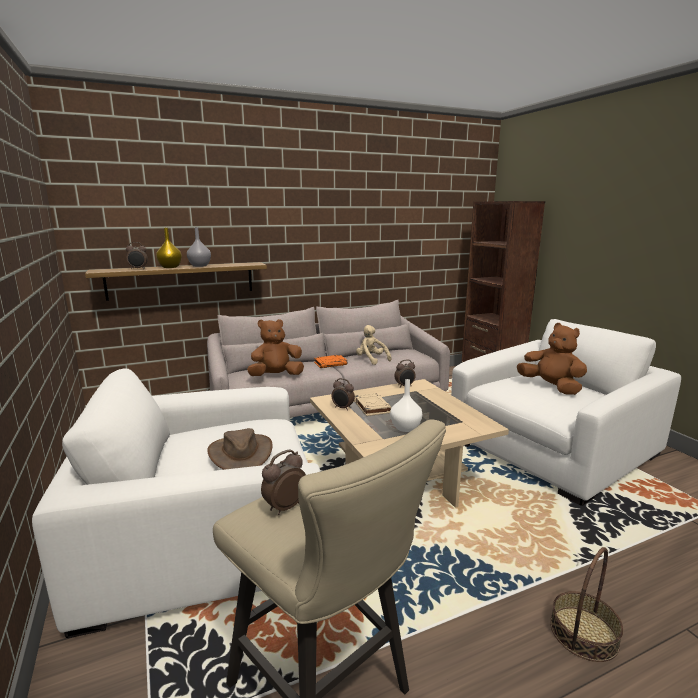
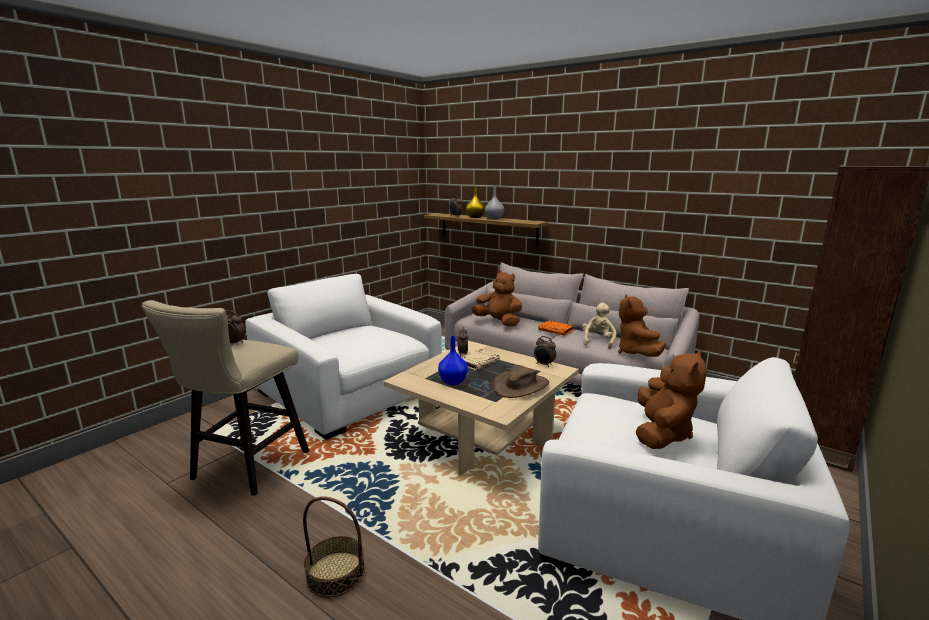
camera: 60 degrees right, 0 degrees up
brown hat [207,428,273,470] -> brown hat moved to [493,365,549,398]
white vase [390,379,422,432] -> blue vase [438,336,468,385]
none -> brown plush toy [618,294,666,357]

